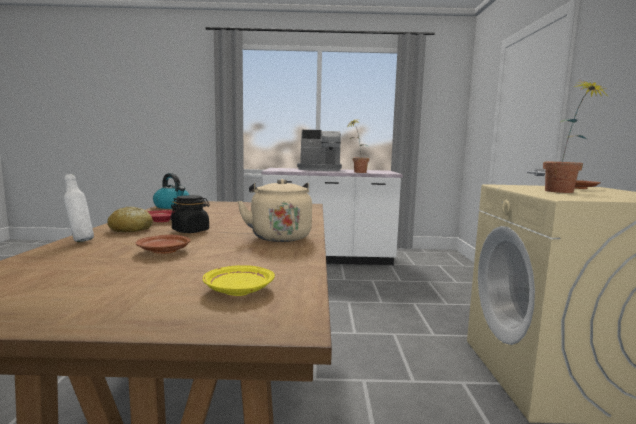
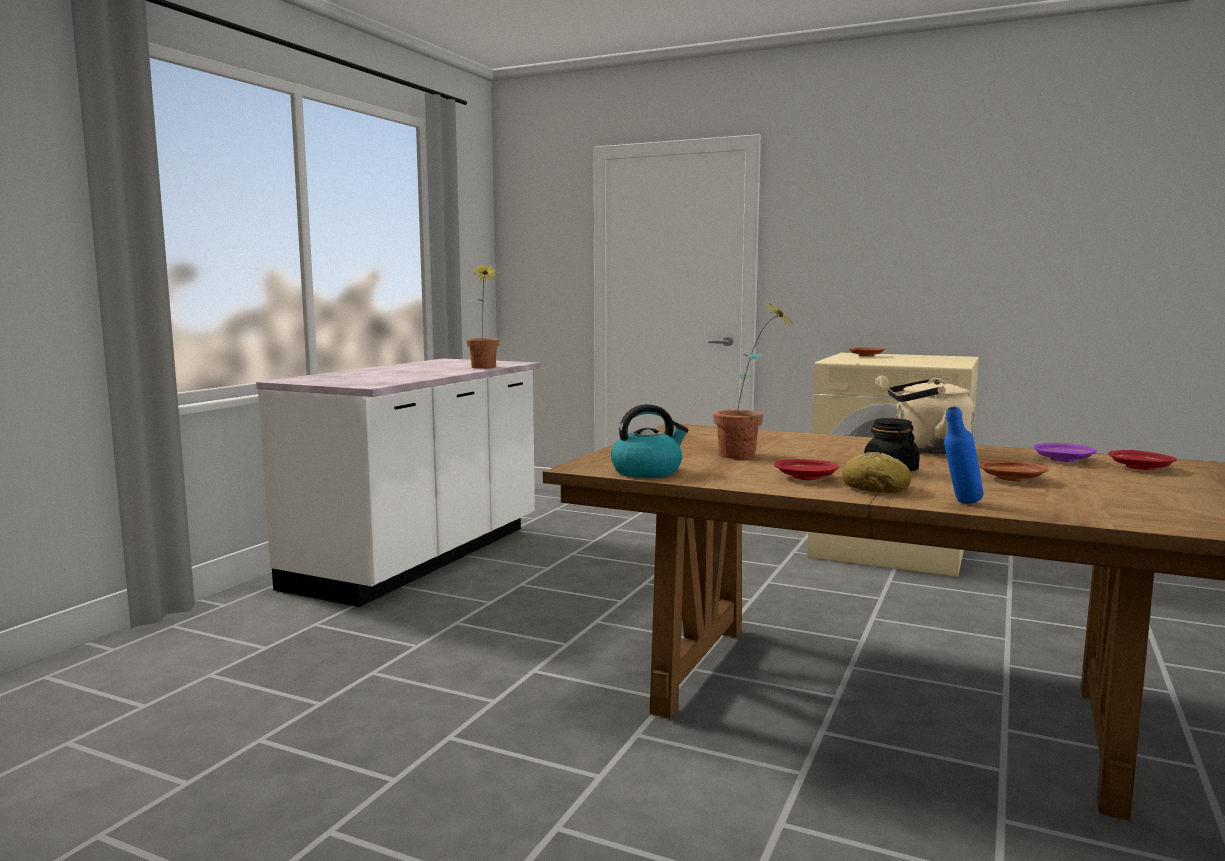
camera: 65 degrees left, 0 degrees up
white bottle [64,174,94,242] -> blue bottle [944,406,984,504]
yellow plate [203,265,275,296] -> red plate [1108,450,1177,470]
coffee machine [297,130,342,171] -> none
potted plant [543,80,607,193] -> potted plant moved to [713,299,794,459]
none -> purple plate [1034,443,1097,462]

